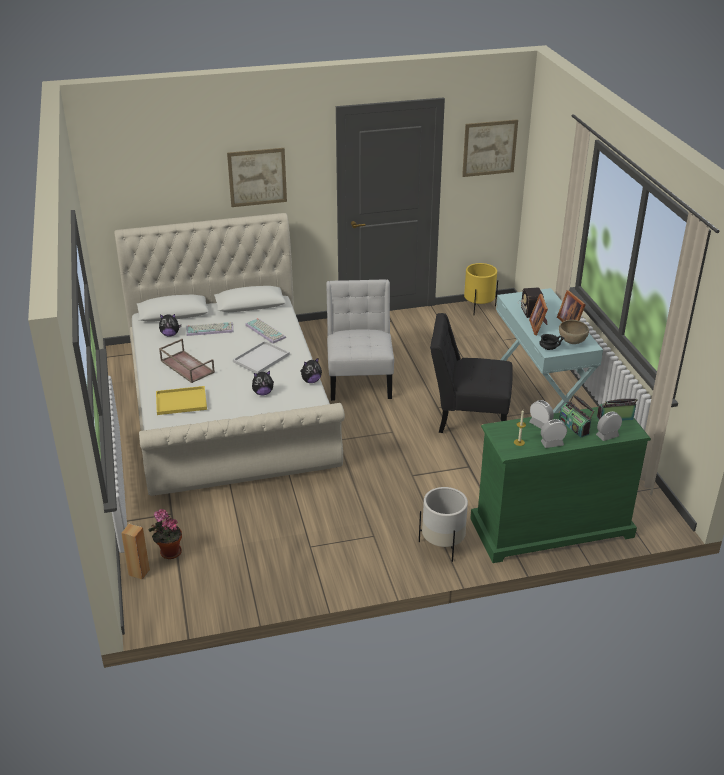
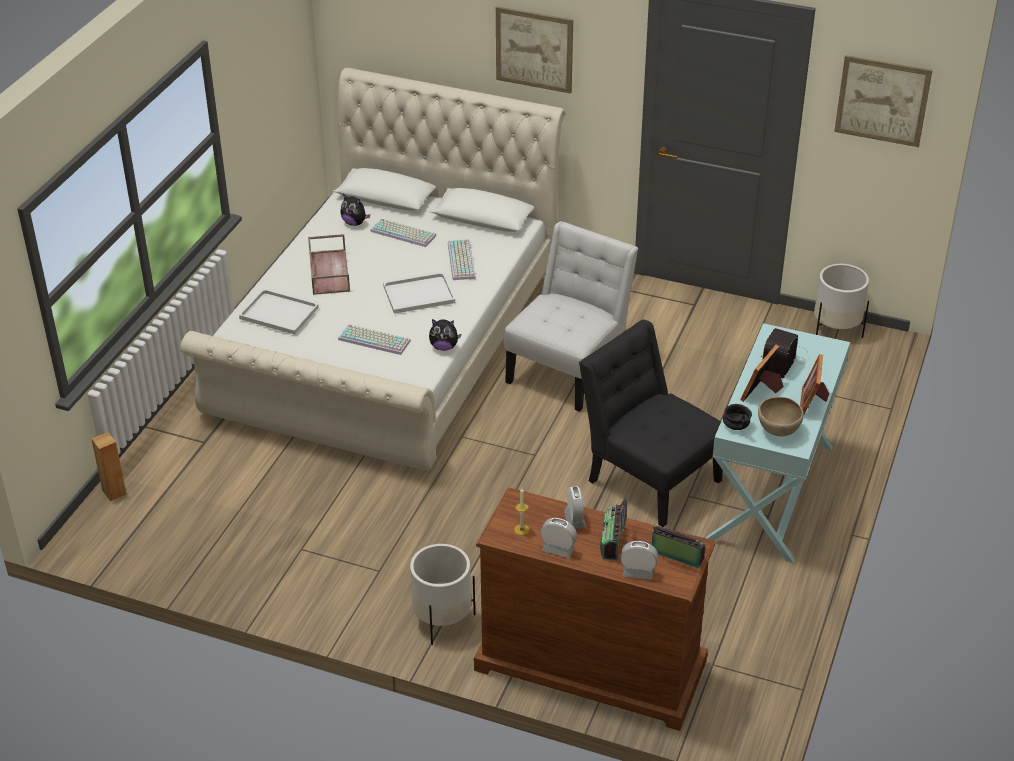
camera: 35 degrees right, 5 degrees up
potted plant [149,509,182,559] -> none
yellow tray [156,386,207,415] -> white tray [239,289,319,335]
plush toy [252,371,274,395] -> keyboard [338,324,411,355]
yellow planter [464,263,498,315] -> white planter [814,264,869,338]
green dresser [470,407,651,563] -> brown dresser [474,488,716,731]

